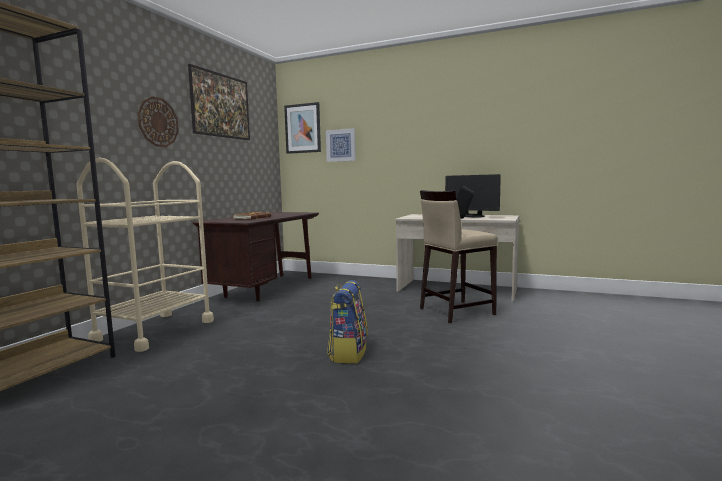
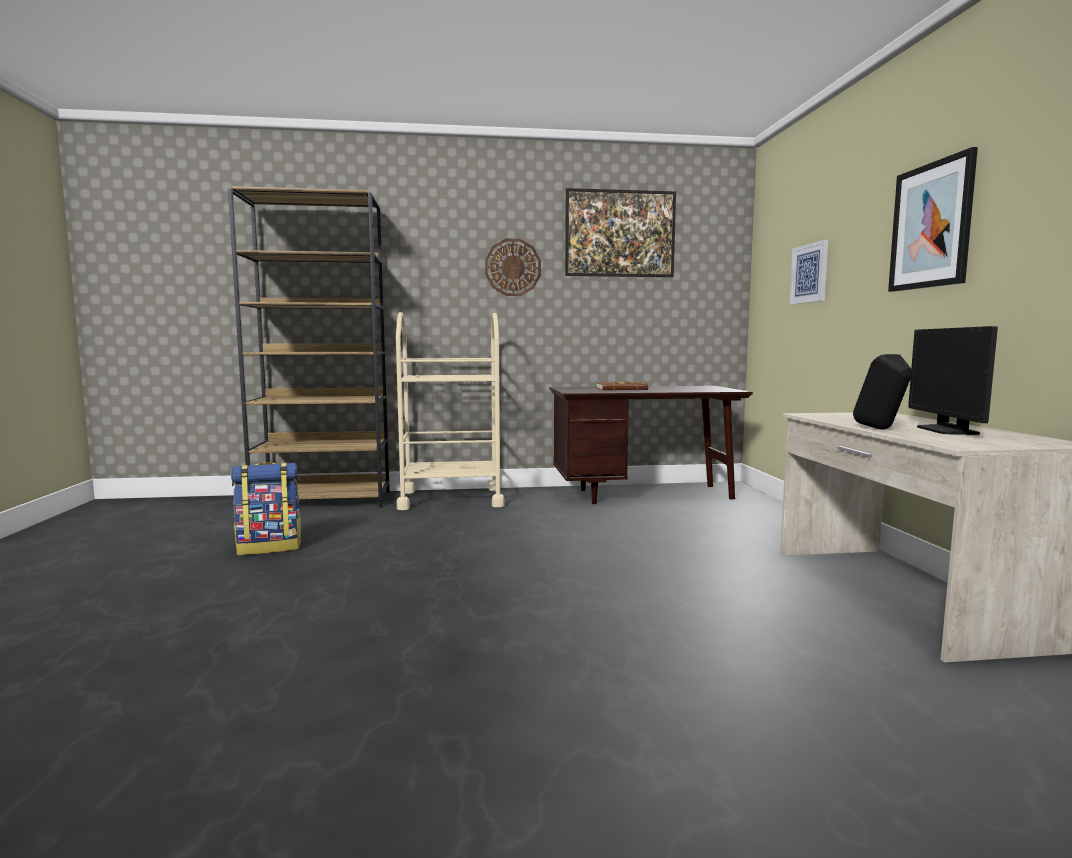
camera: 60 degrees right, 0 degrees up
picture [284,102,321,154] -> picture moved to [888,147,978,292]
backpack [327,280,368,364] -> backpack moved to [231,462,302,555]
beige stool [420,190,498,323] -> none

